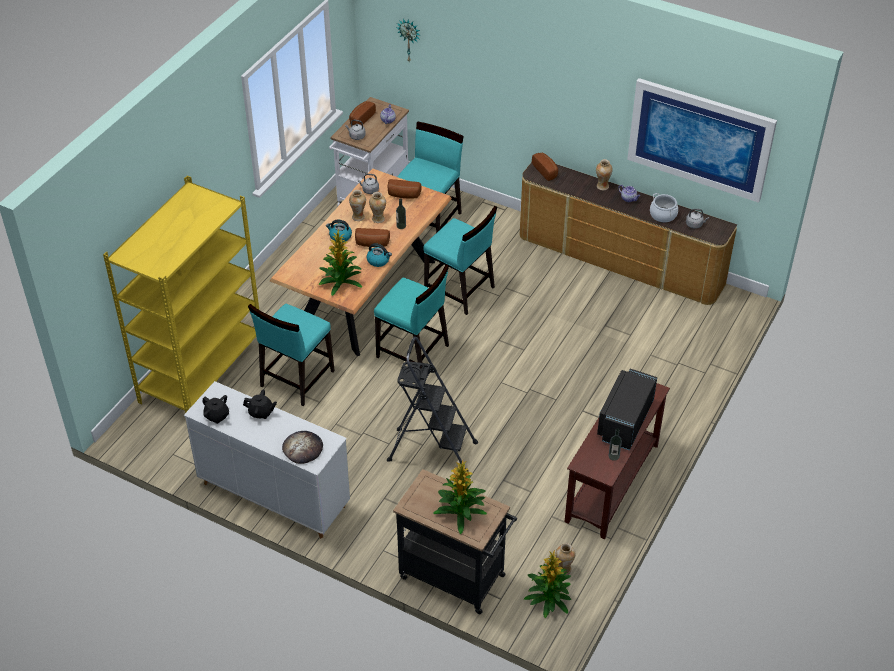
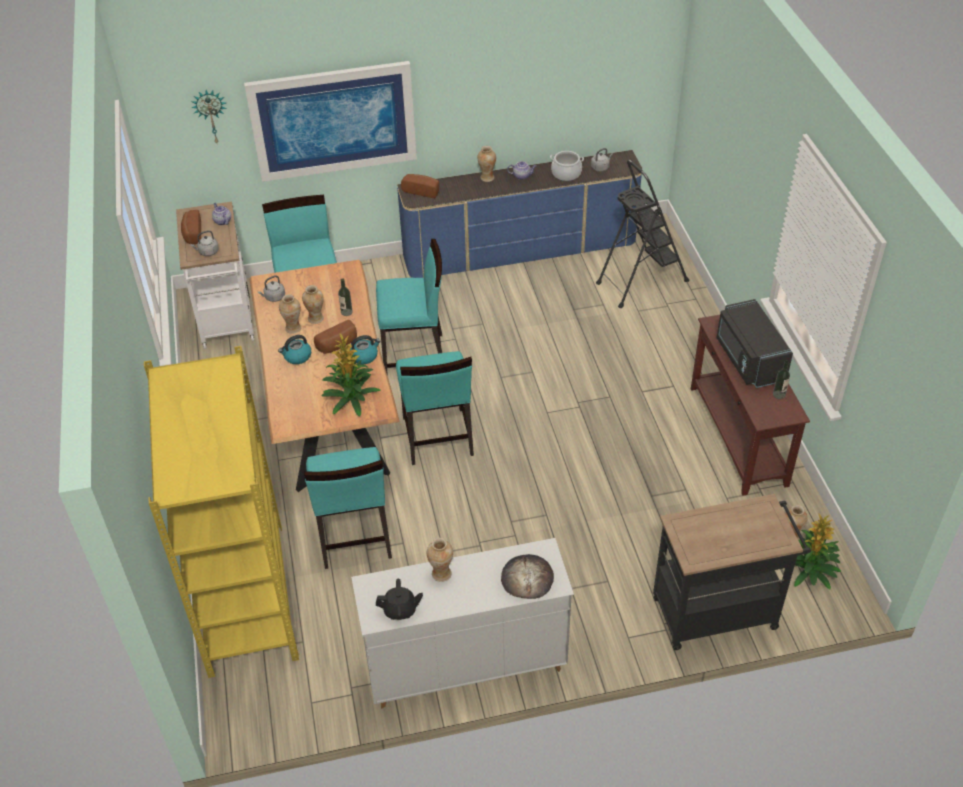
camera: 40 degrees left, 0 degrees up
black teapot [243,389,277,419] -> vase [427,538,453,582]
turquoise chair [374,264,449,368] -> turquoise chair turned 90 degrees clockwise [396,351,474,465]
step ladder [387,337,478,472] -> step ladder moved to [596,160,690,308]
bread [388,179,422,199] -> none
potted plant [433,461,487,534] -> none
brown cabinet [520,162,737,305] -> blue cabinet [397,150,642,278]
picture [627,78,777,203] -> picture moved to [244,61,417,182]

